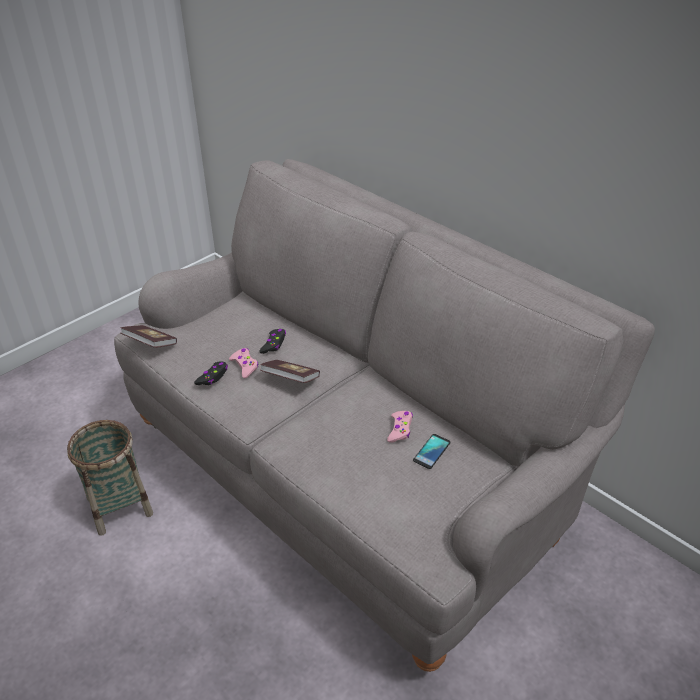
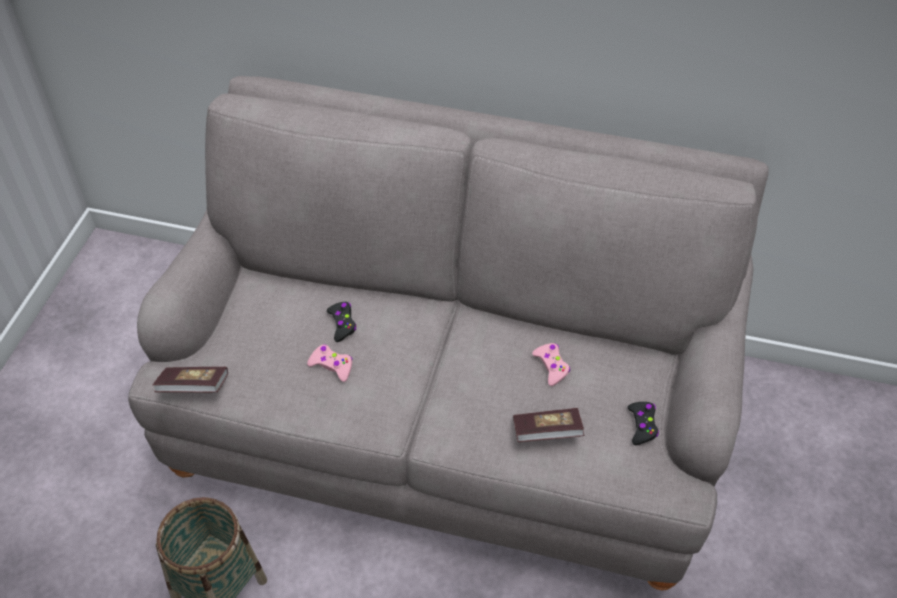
camera: 30 degrees left, 10 degrees up
black game controller [194,361,228,385] -> black game controller moved to [628,402,659,445]
book [260,360,320,383] -> book moved to [513,408,585,442]
phone [413,434,451,469] -> none

